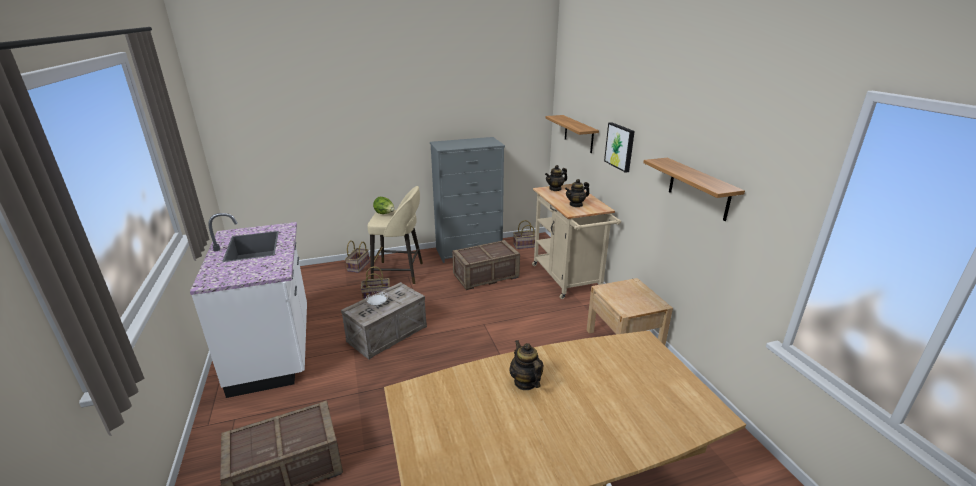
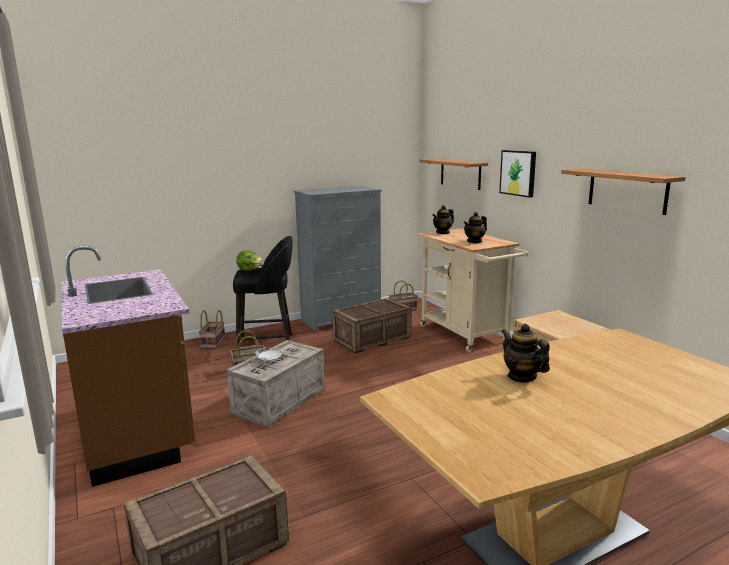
camera: 10 degrees left, 10 degrees down
white counter [190,213,307,398] -> brown counter [61,246,195,487]
beige stool [368,186,423,284] -> black stool [233,236,293,349]

